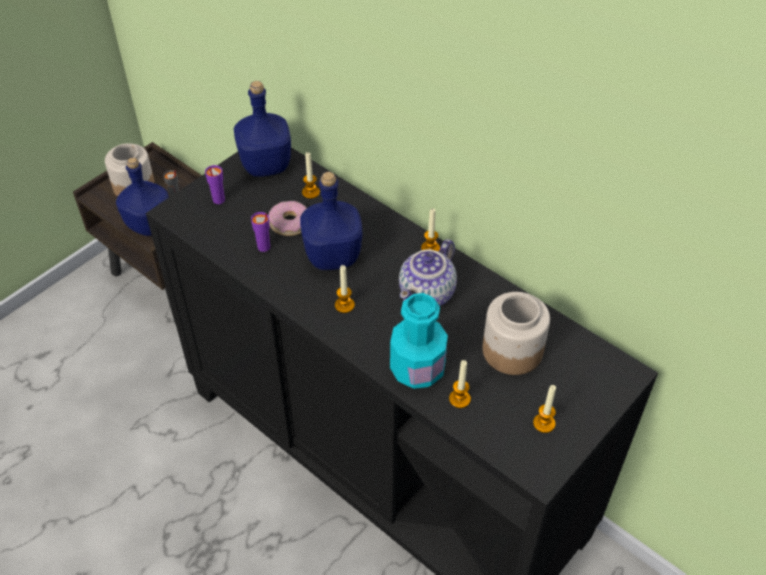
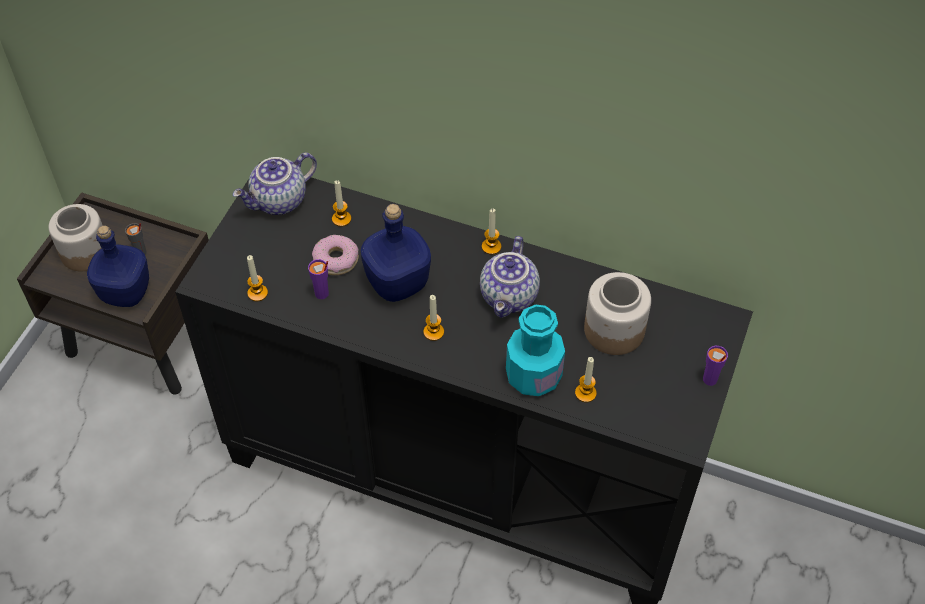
camera: 20 degrees left, 5 degrees up
purple cup [205,165,225,204] -> purple cup moved to [703,346,728,386]
blue bottle [234,81,291,177] -> teapot [233,152,317,215]
candle [533,385,556,433] -> candle moved to [247,255,268,301]

